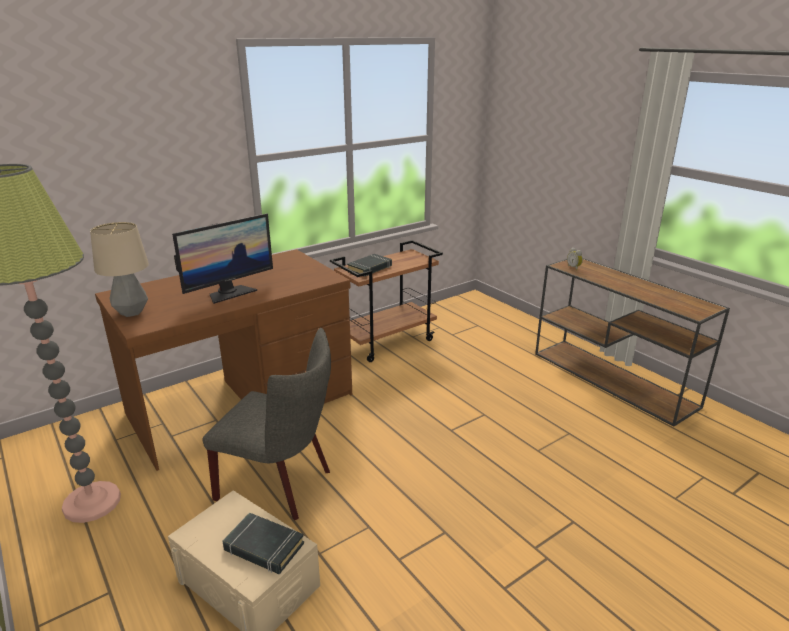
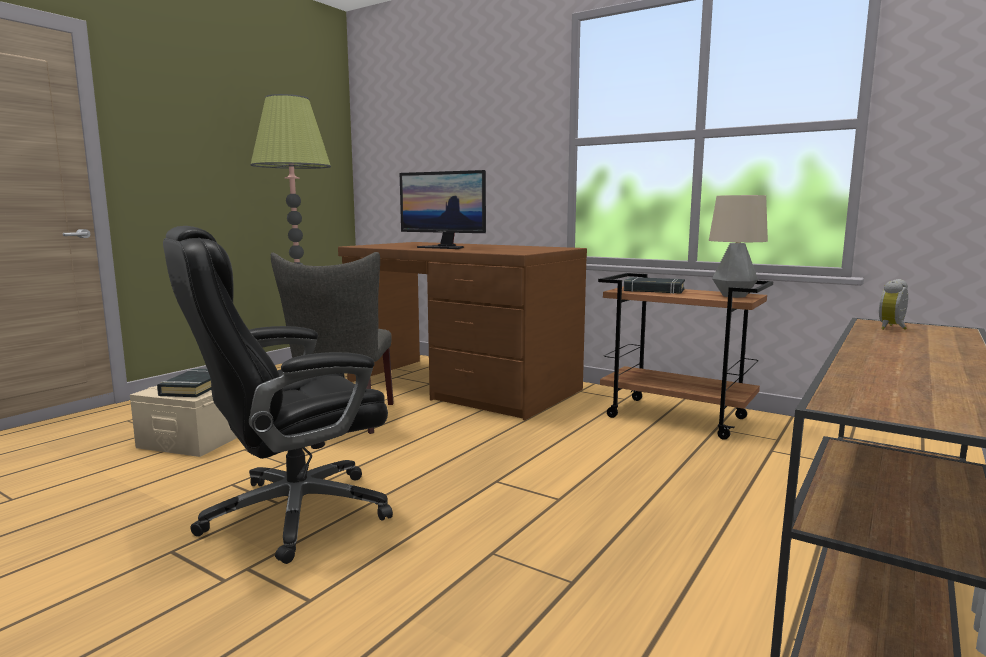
camera: 70 degrees right, 15 degrees down
table lamp [90,222,149,317] -> table lamp moved to [709,195,768,298]
none -> black office chair [163,226,393,564]

